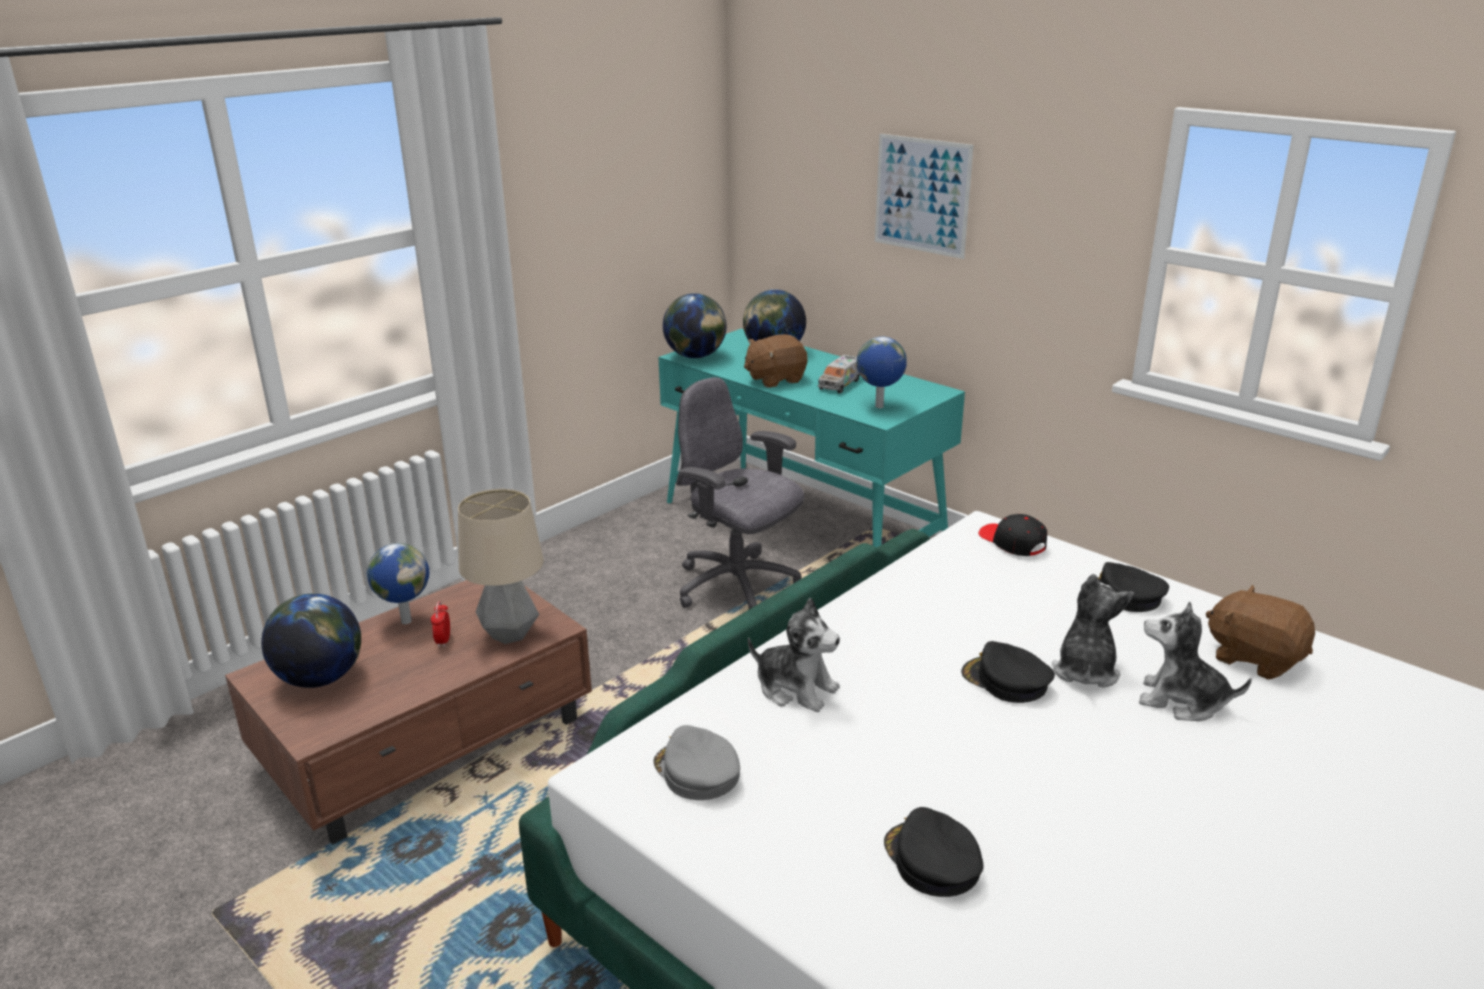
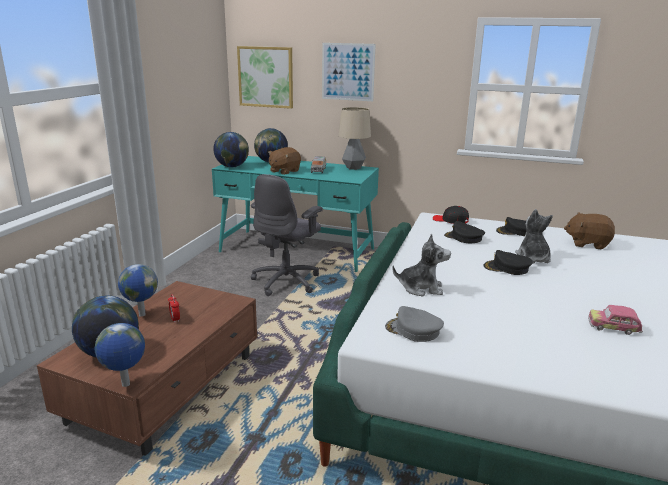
camera: 25 degrees left, 5 degrees down
table lamp [458,489,543,644] -> table lamp moved to [338,107,371,170]
grey office chair [676,377,804,609] -> grey office chair turned 75 degrees counterclockwise [251,174,323,296]
globe [857,337,907,408] -> globe moved to [95,323,145,387]
black cap [884,807,984,897] -> black cap moved to [444,221,485,243]
plush toy [1139,601,1252,721] -> none
none -> picture [237,46,293,109]
none -> toy car [588,305,643,335]

